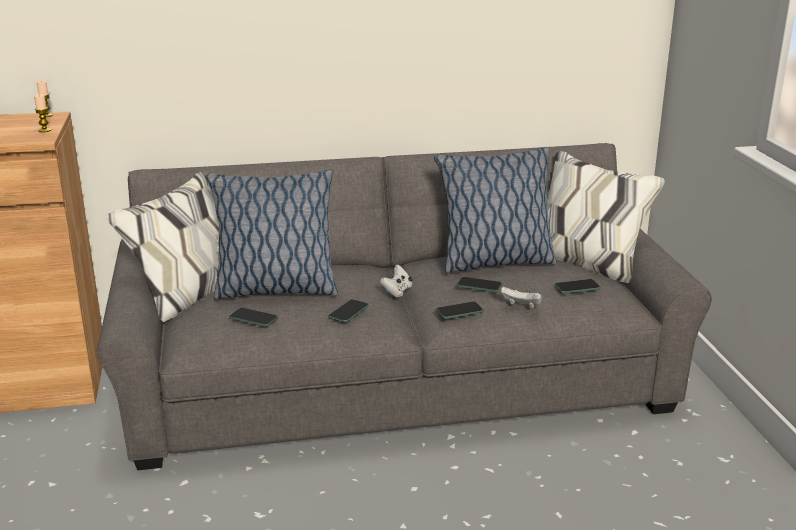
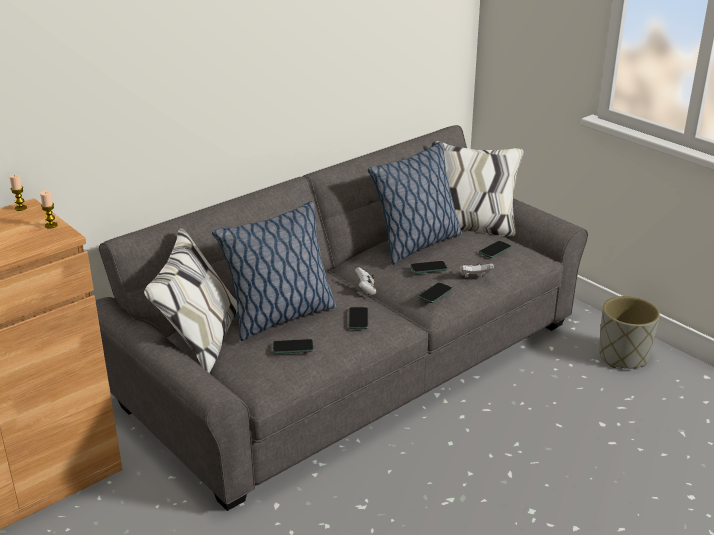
camera: 30 degrees left, 5 degrees up
none -> grey planter [599,296,660,369]

